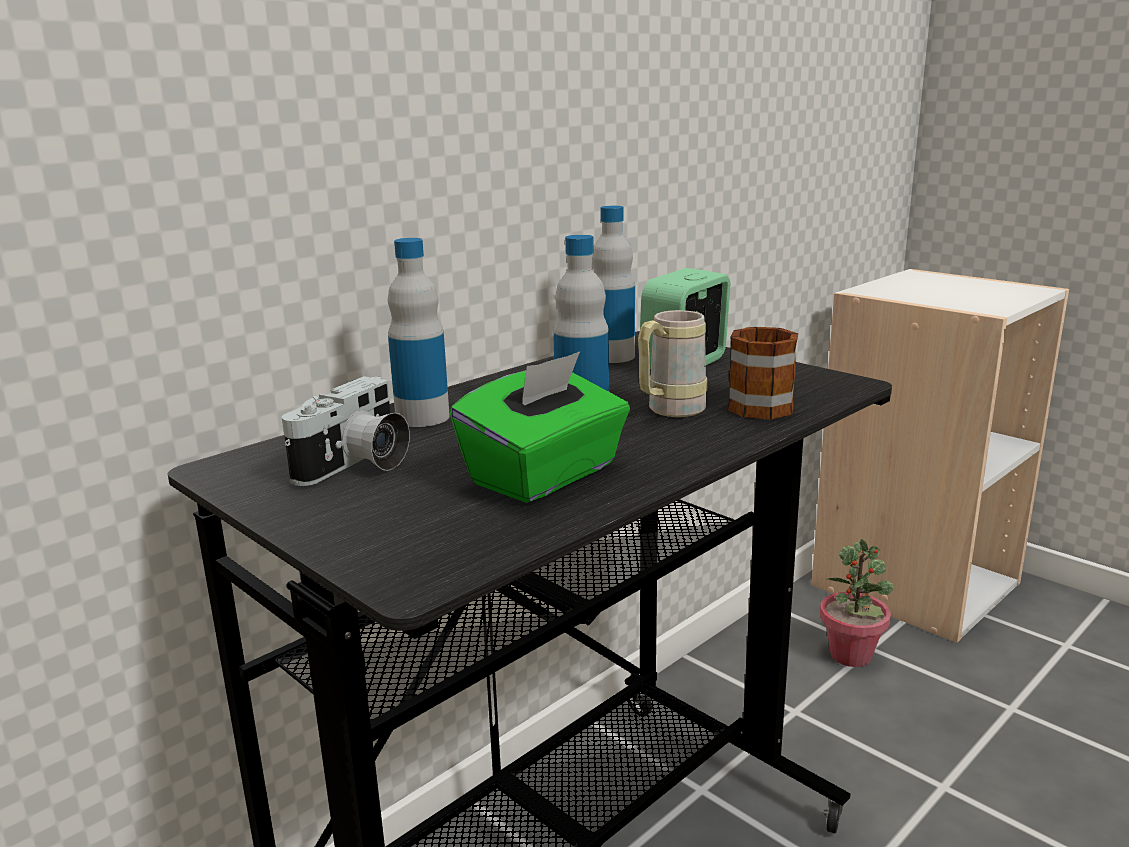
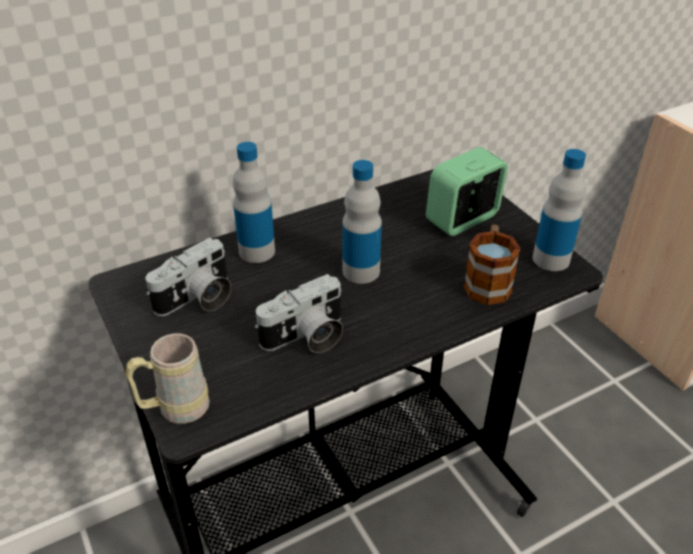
camera: 15 degrees right, 20 degrees up
green tissue box [450,352,630,503] -> camera [255,274,343,353]
bottle [592,206,635,363] -> bottle moved to [533,149,586,271]
beige mug [638,310,707,417] -> beige mug moved to [125,333,210,424]
potted plant [820,539,894,667] -> none

